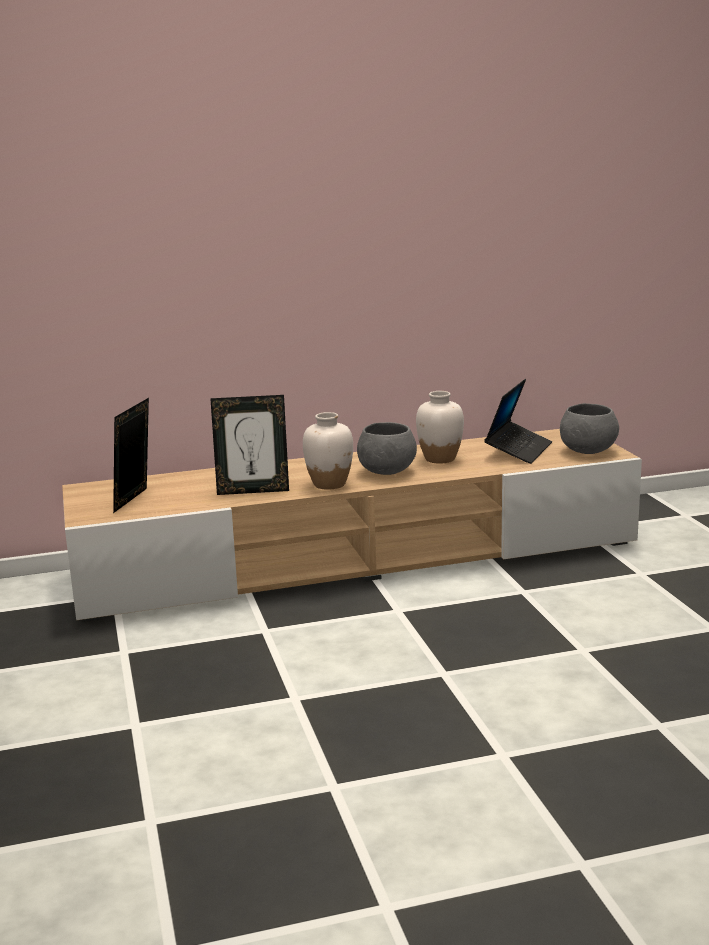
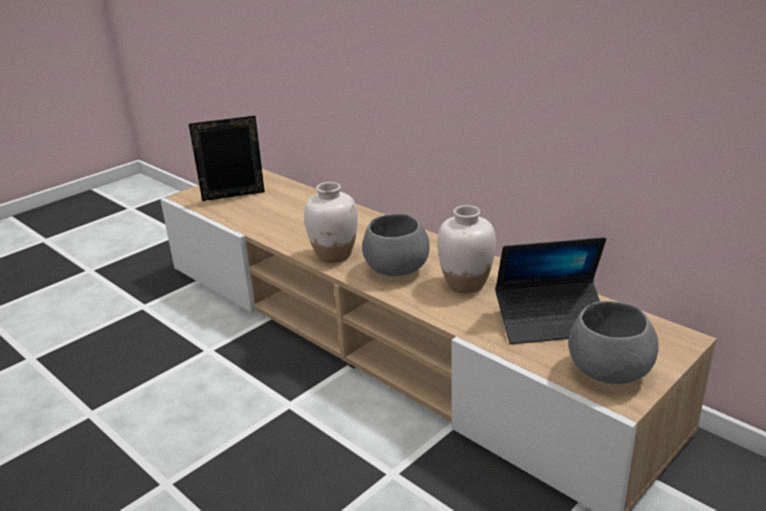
camera: 60 degrees right, 10 degrees up
picture frame [210,395,289,495] -> none

